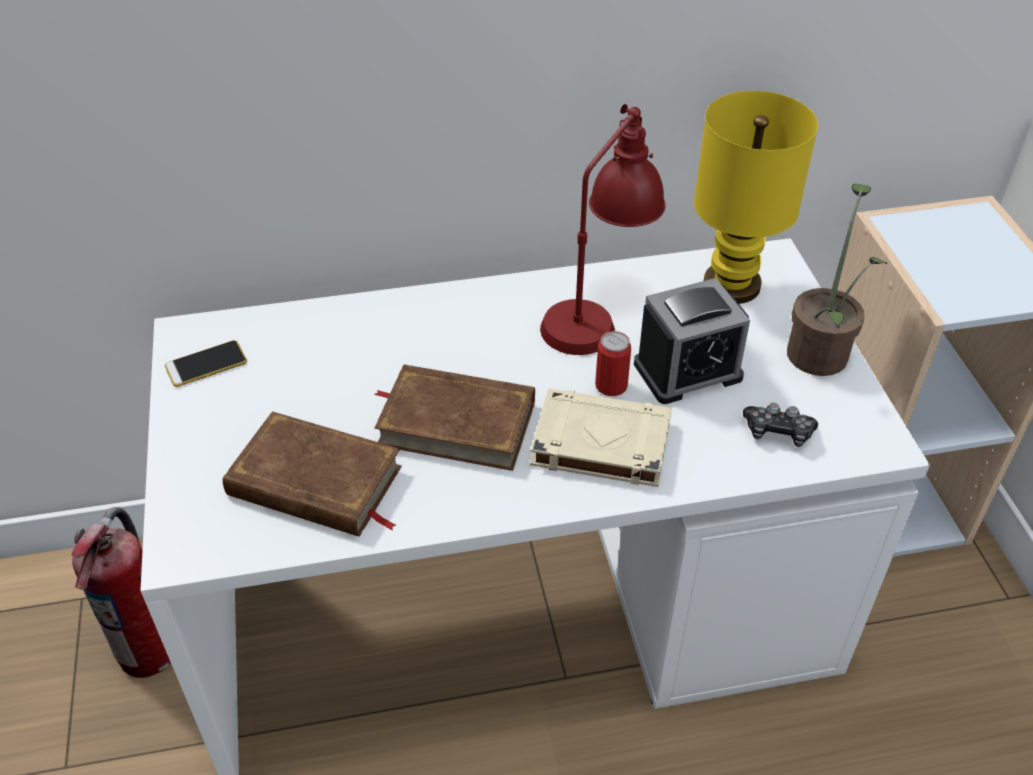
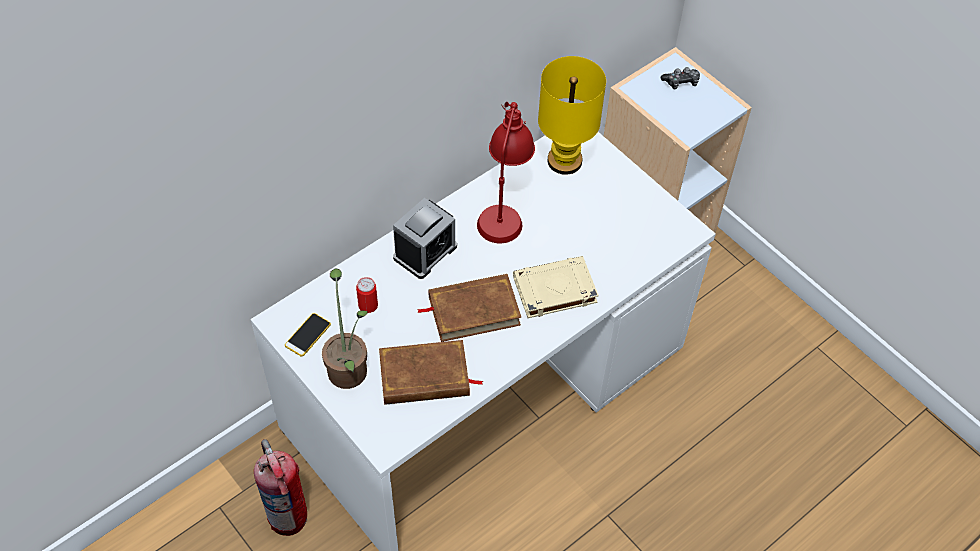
camera: 30 degrees left, 10 degrees up
can [595,331,631,396] -> can moved to [356,277,378,313]
alarm clock [634,278,750,404] -> alarm clock moved to [393,198,457,279]
game controller [743,403,818,447] -> game controller moved to [661,67,700,90]
potted plant [787,184,887,376] -> potted plant moved to [322,268,368,389]

